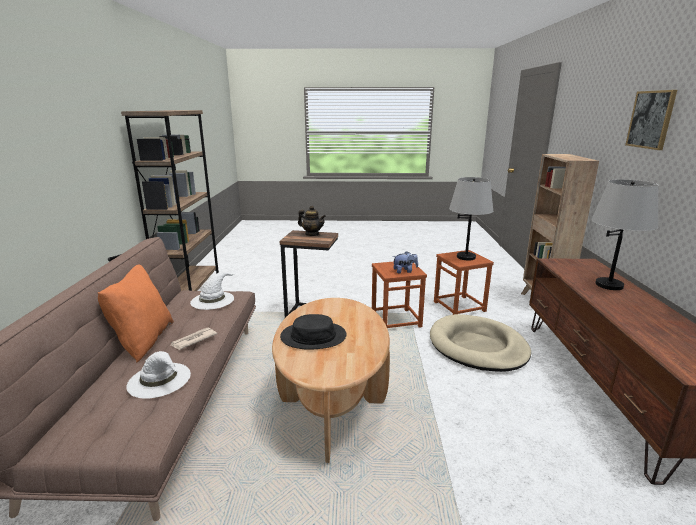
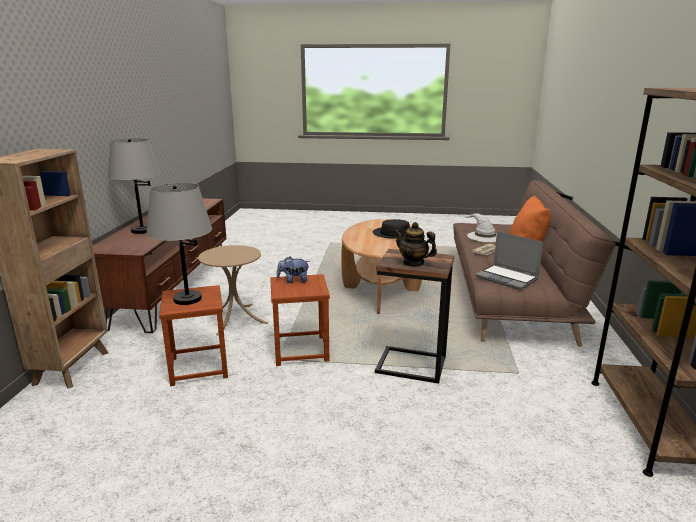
camera: 175 degrees left, 0 degrees up
white hat [190,272,236,310] -> laptop [475,231,543,290]
beige dog bed [430,314,531,372] -> beige side table [198,245,269,335]
picture [625,90,677,150] -> none

